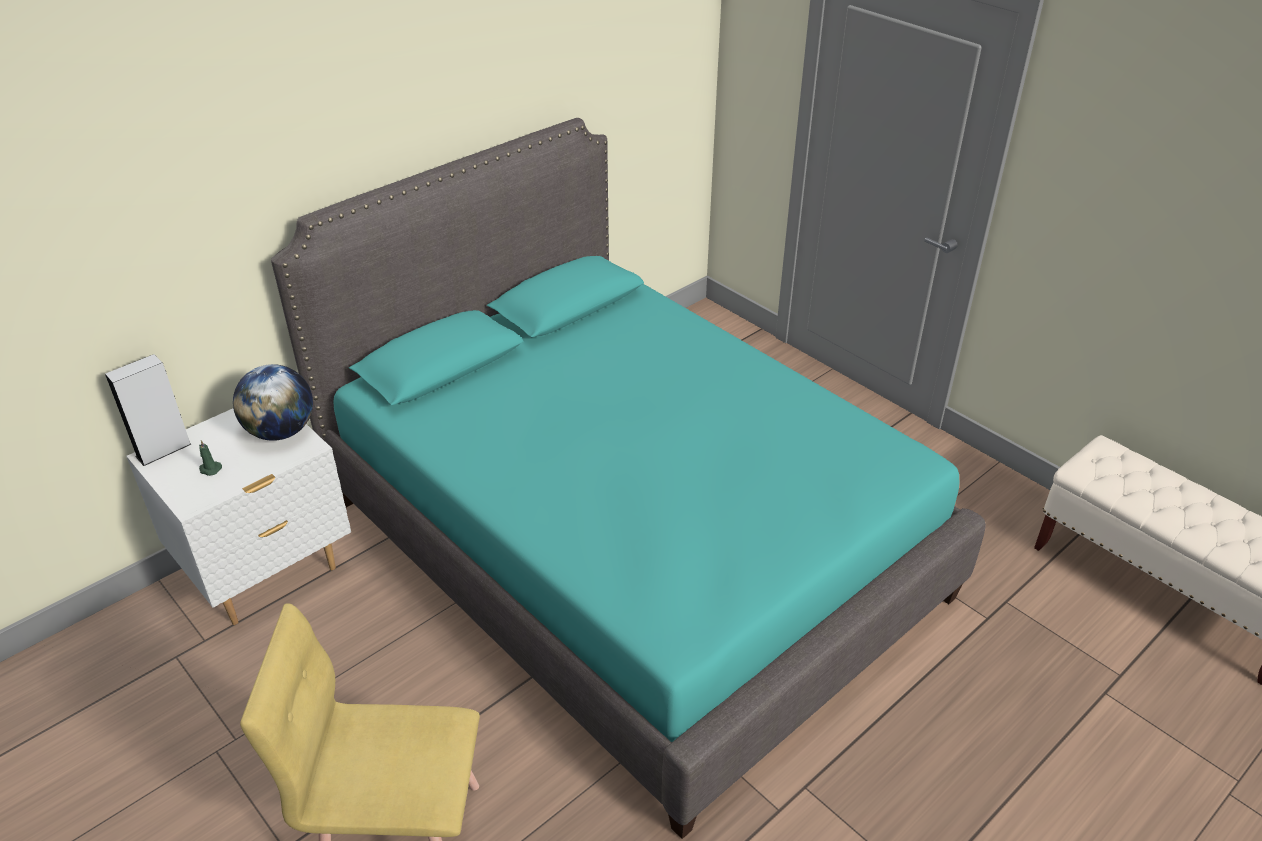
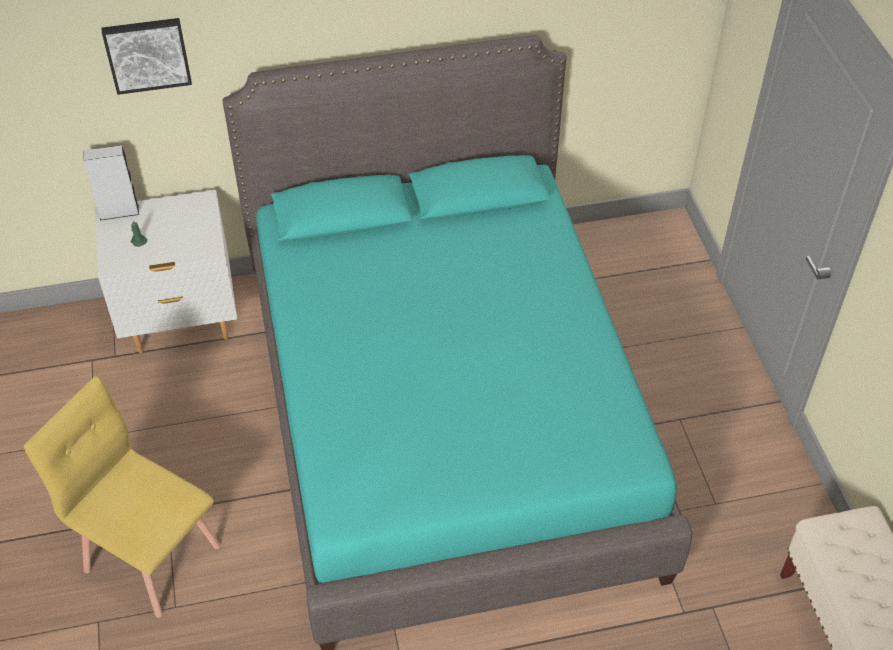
camera: 30 degrees right, 10 degrees up
globe [233,364,313,441] -> none
none -> picture [102,18,192,95]

